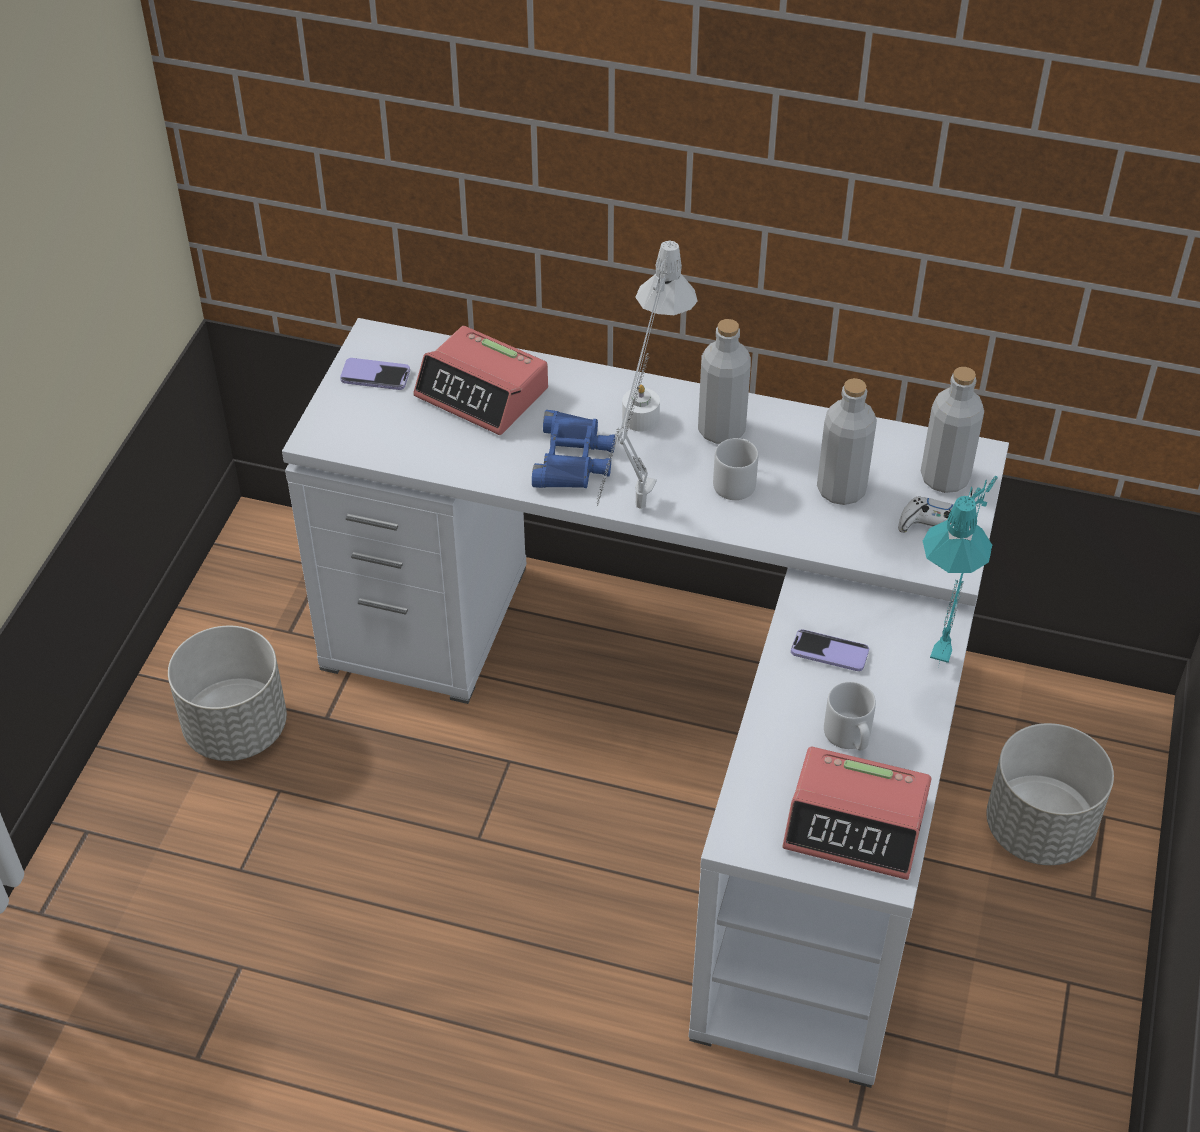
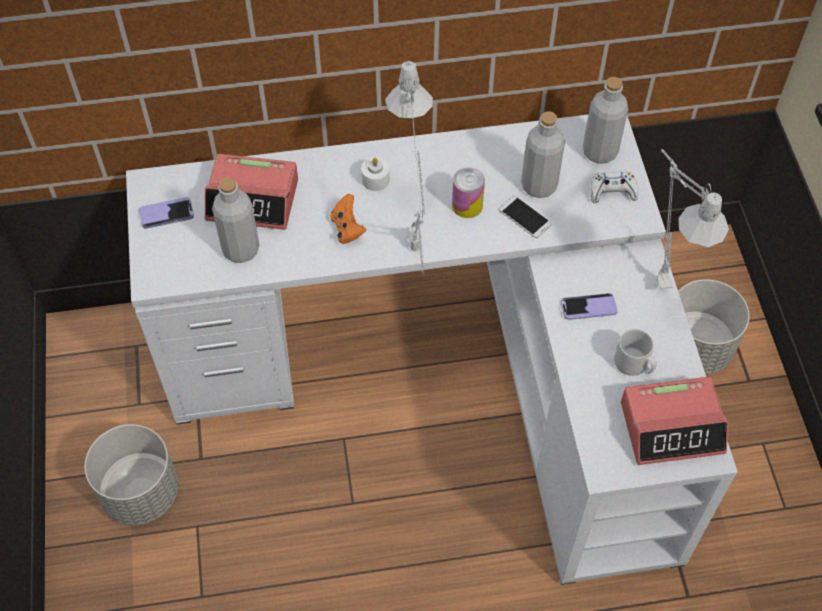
camera: 25 degrees left, 10 degrees up
blue binoculars [532,410,615,488] -> orange game controller [330,194,366,244]
grey bottle [698,319,751,444] -> grey bottle moved to [212,177,260,263]
grey mug [713,438,758,500] -> can [452,167,485,218]
turquoise table lamp [923,476,998,663] -> grey table lamp [657,149,729,289]
none -> phone [499,195,552,238]

